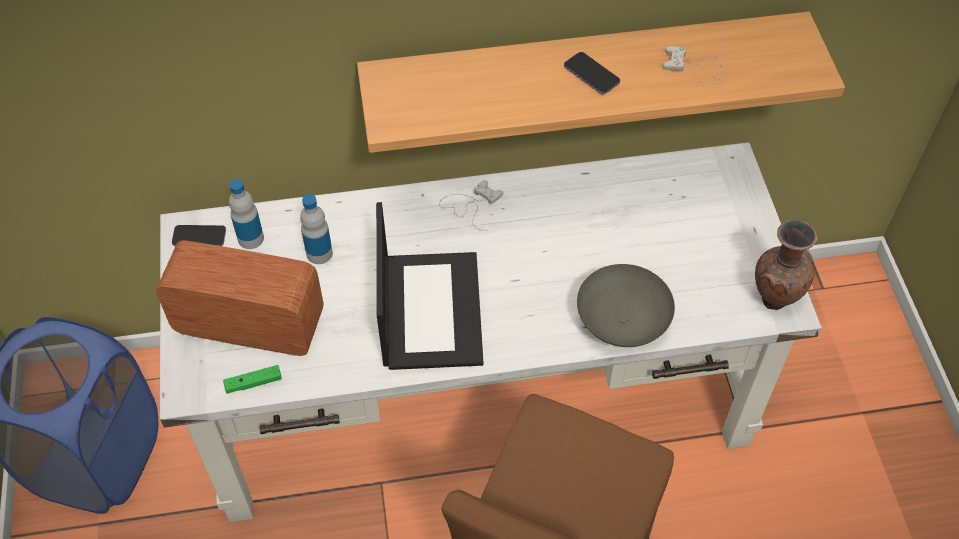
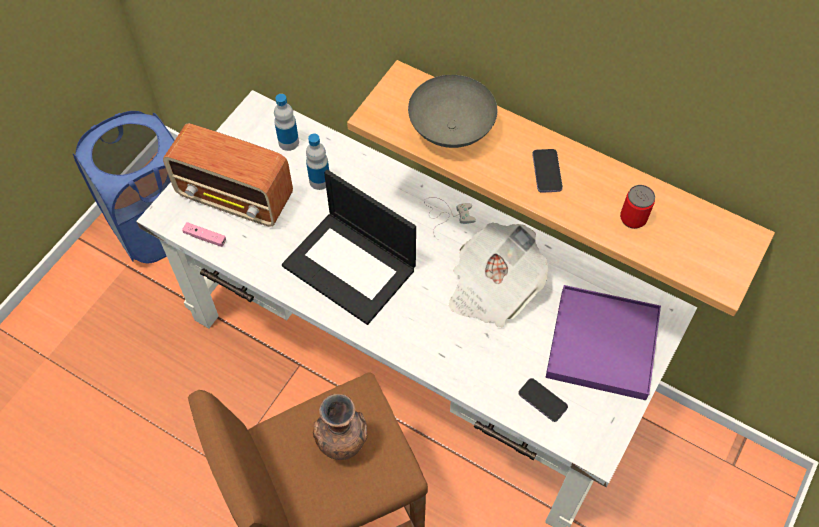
camera: 40 degrees right, 5 degrees up
radio [156,240,324,356] -> radio turned 150 degrees clockwise [163,123,293,227]
phone [172,225,226,246] -> phone moved to [518,378,568,422]
green game controller [223,365,282,394] -> pink game controller [182,222,226,247]
laptop [376,202,483,370] -> laptop turned 90 degrees clockwise [282,170,416,325]
grey bowl [577,264,675,347] -> grey bowl moved to [408,75,497,148]
white game controller [663,40,724,88] -> can [620,185,655,229]
brown vase [755,220,818,310] -> brown vase moved to [313,394,367,460]
none -> newspaper [449,222,548,327]
none -> purple tray [546,285,661,400]

